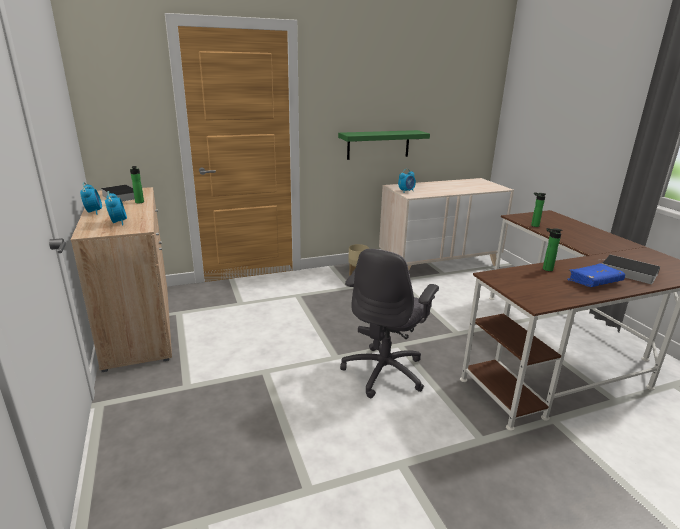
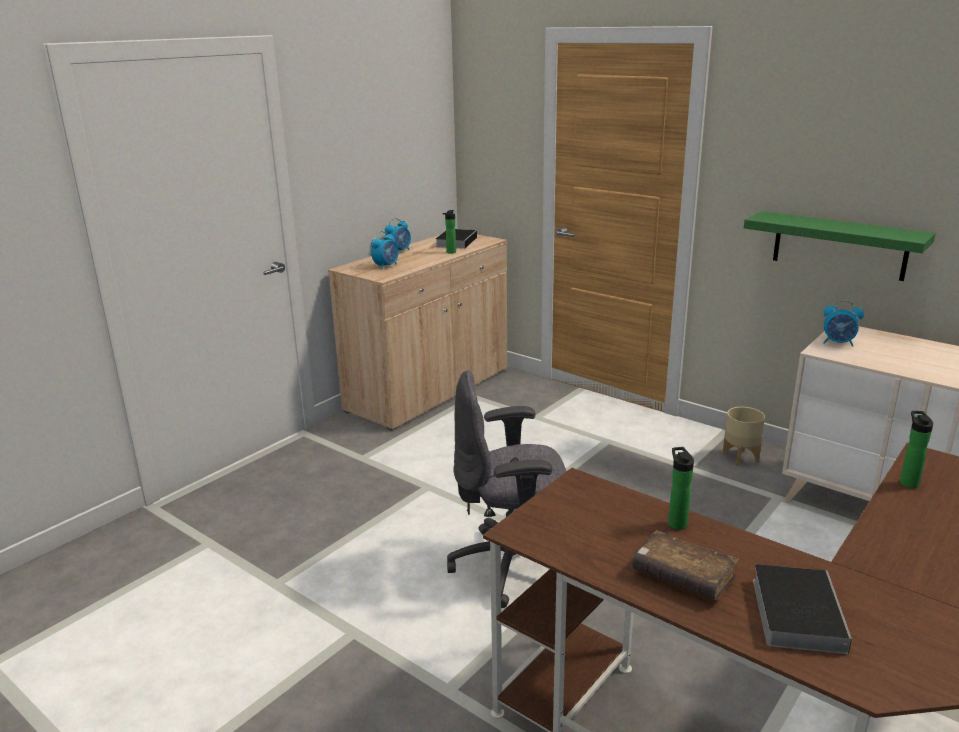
camera: 60 degrees right, 0 degrees up
blue book [567,263,625,287] -> brown book [632,530,739,600]

